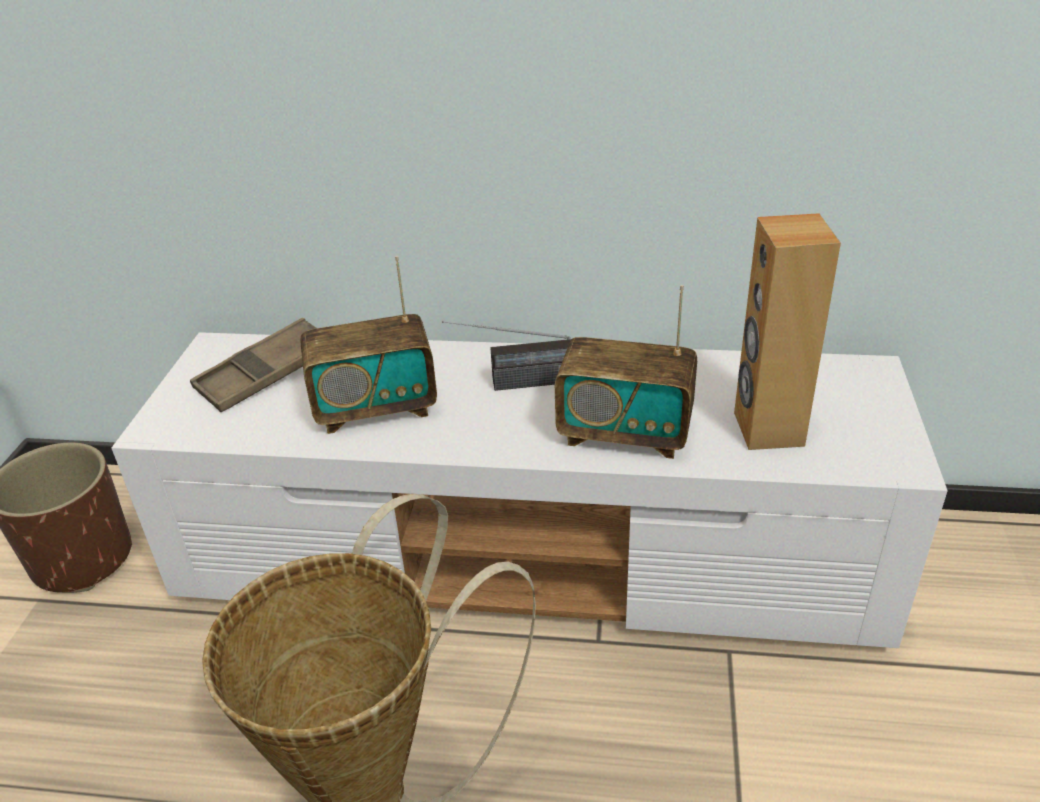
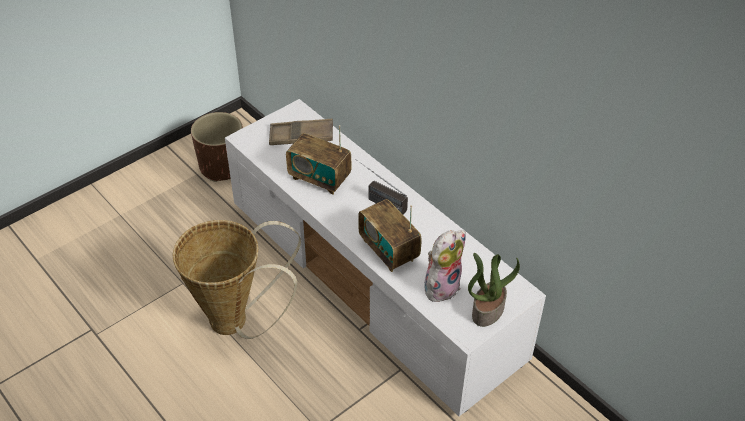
camera: 40 degrees right, 10 degrees up
brown speaker [734,213,841,450] -> plush toy [424,230,466,305]
none -> potted plant [468,253,520,327]

